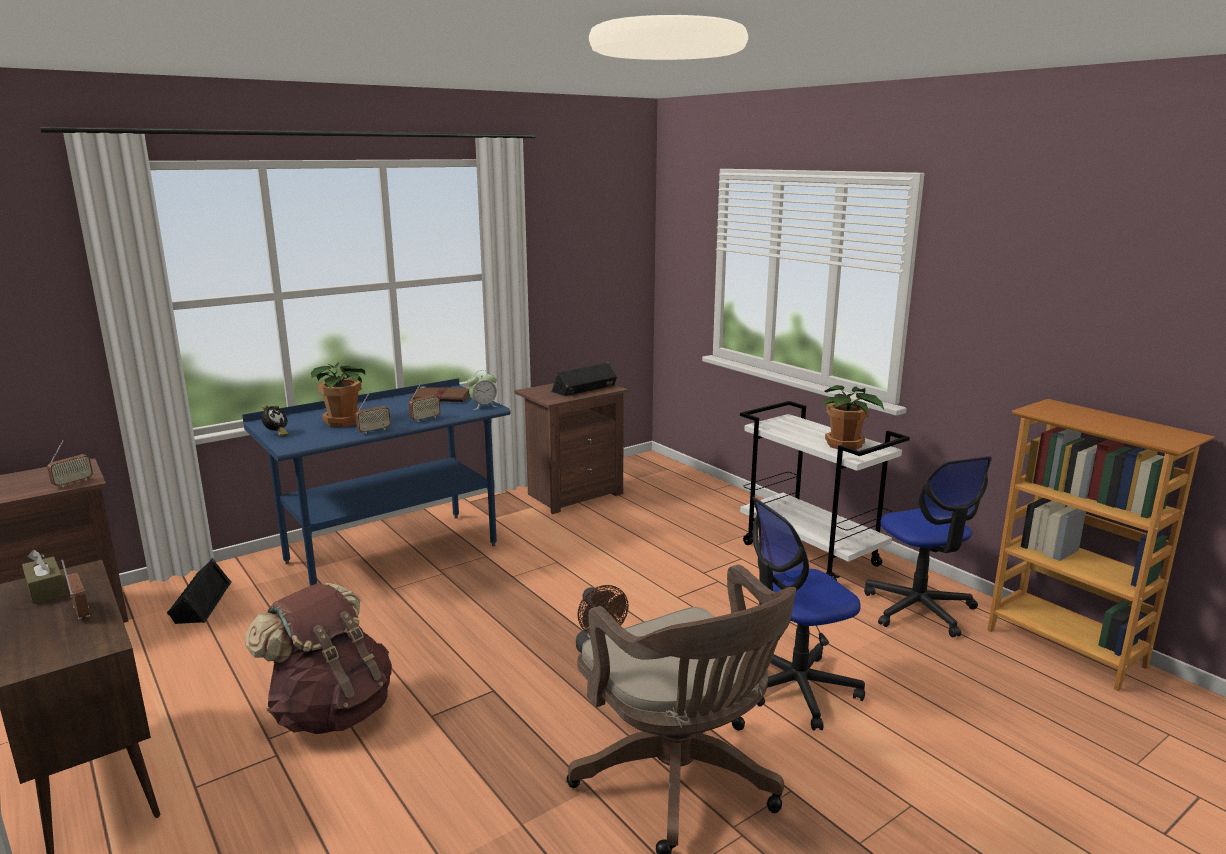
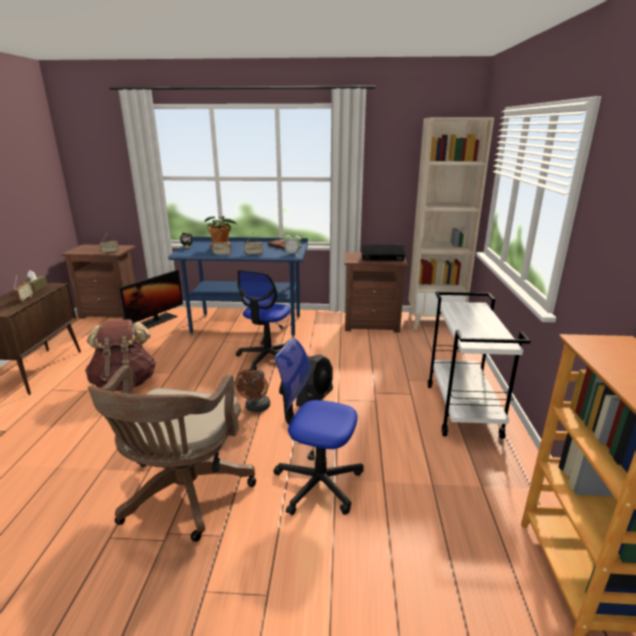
camera: 40 degrees right, 5 degrees up
black speaker [167,558,232,624] -> monitor [119,270,183,329]
potted plant [822,385,884,450] -> none
office chair [864,456,992,637] -> office chair moved to [236,270,290,371]
none -> black fan [296,354,333,407]
none -> beige bookcase [408,117,494,330]

